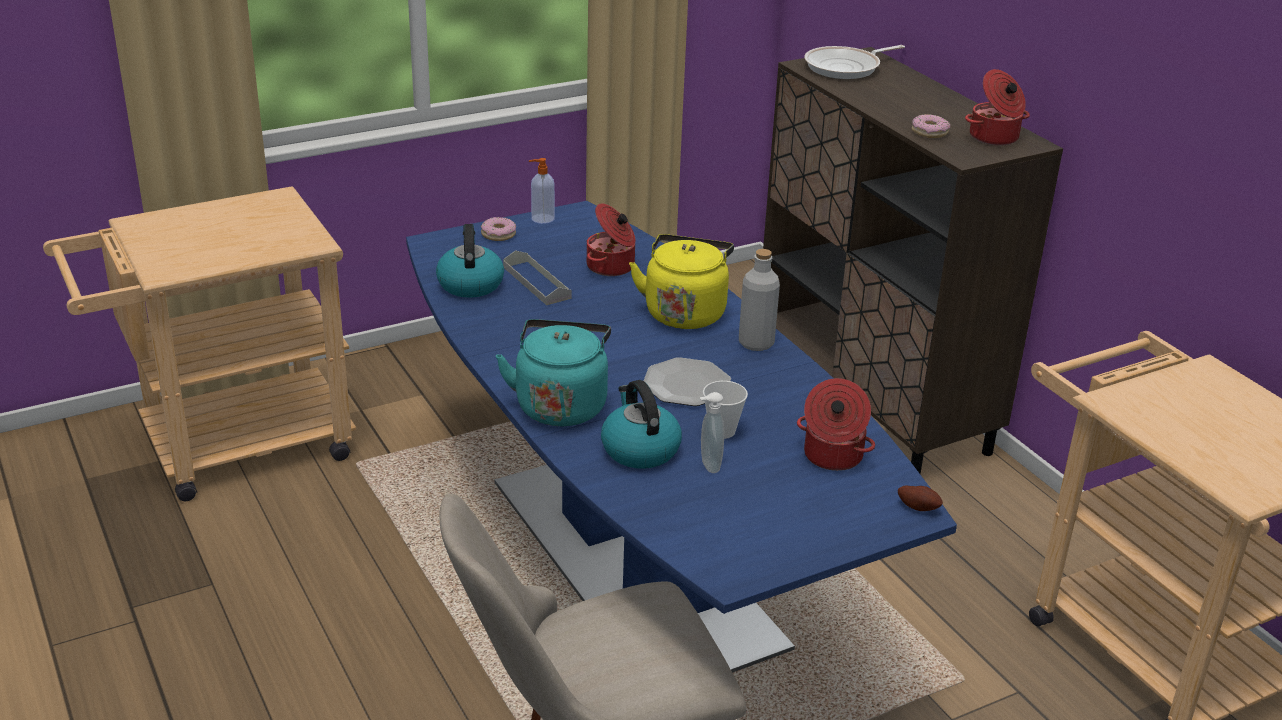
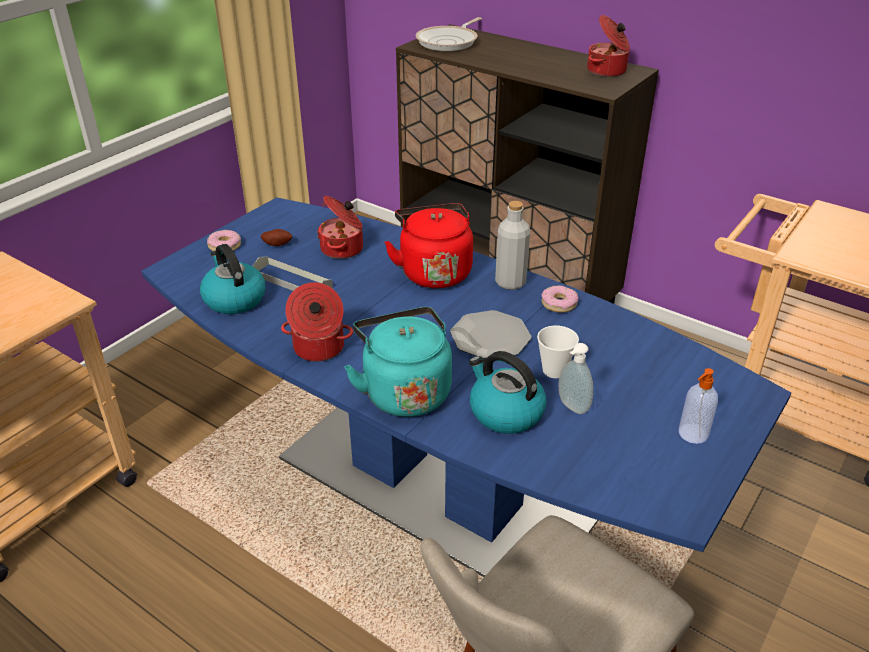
camera: 25 degrees left, 5 degrees up
soap dispenser [529,158,555,224] -> soap dispenser moved to [679,368,718,444]
yellow kettle [629,234,734,329] -> red kettle [384,203,473,289]
cooking pot [797,378,875,471] -> cooking pot moved to [281,282,353,362]
potato [898,485,943,511] -> potato moved to [261,229,292,246]
donut [912,114,950,138] -> donut moved to [541,285,579,313]

